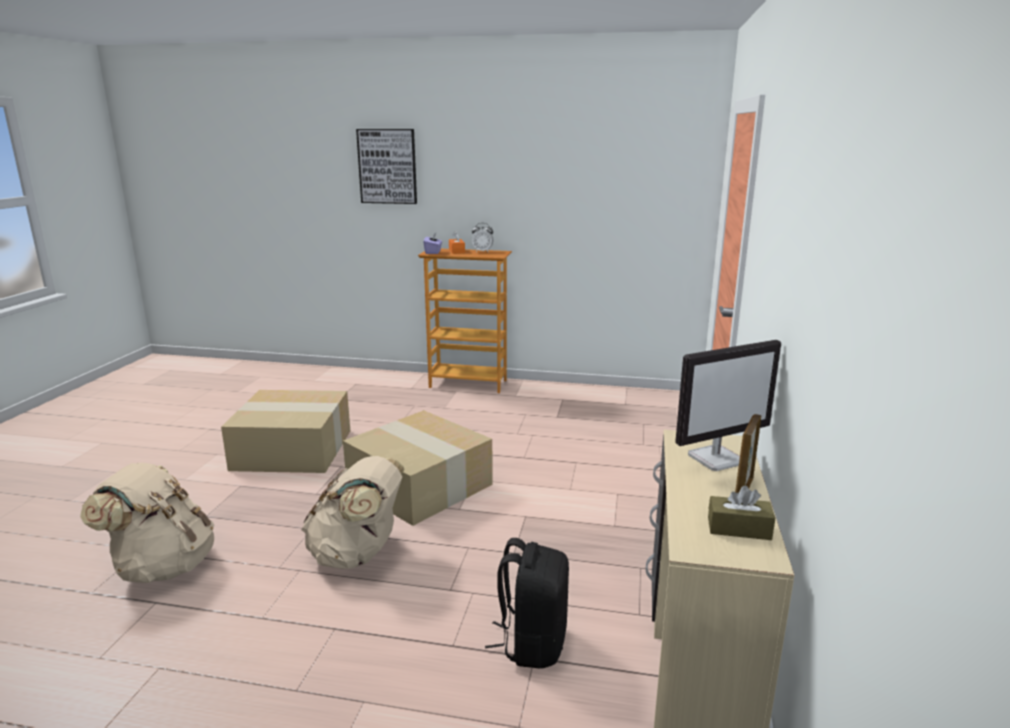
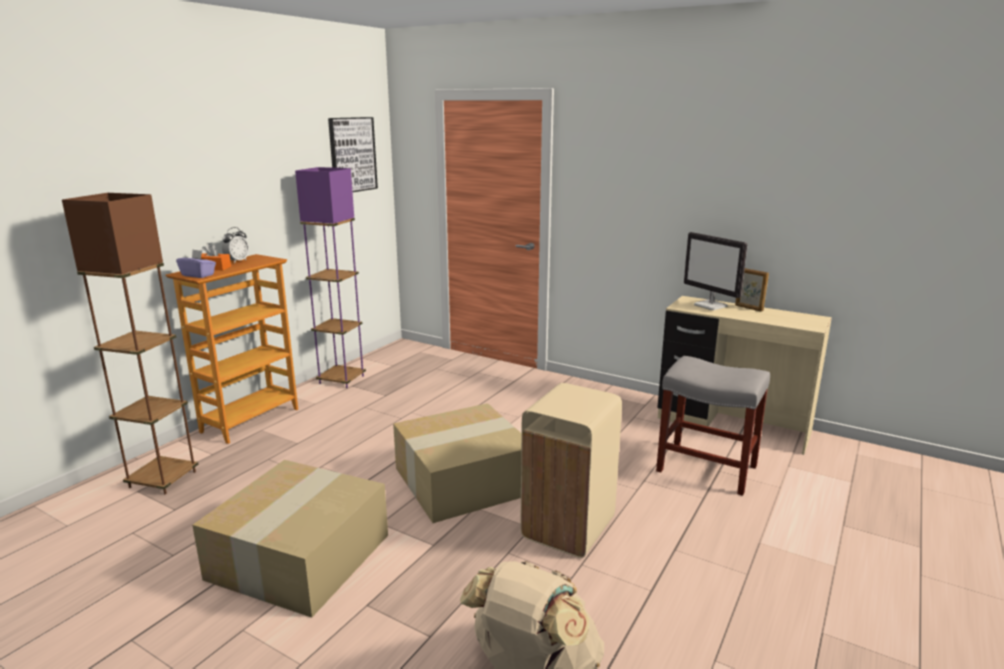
camera: 70 degrees left, 0 degrees up
beige backpack [302,456,405,569] -> beige trash can [520,383,622,558]
picture [356,129,417,204] -> picture moved to [328,117,378,192]
black backpack [485,538,569,669] -> grey stool [656,356,770,496]
monitor [675,340,781,471] -> monitor turned 150 degrees clockwise [684,232,748,310]
brown tissue box [708,485,775,540] -> none
none -> brown floor lamp [62,193,198,494]
none -> purple floor lamp [295,167,366,388]

